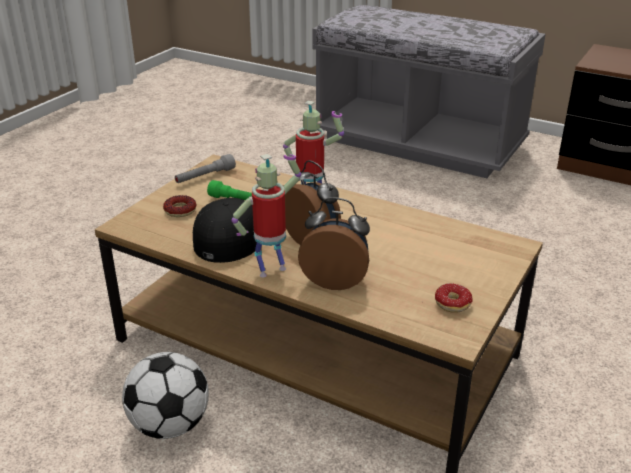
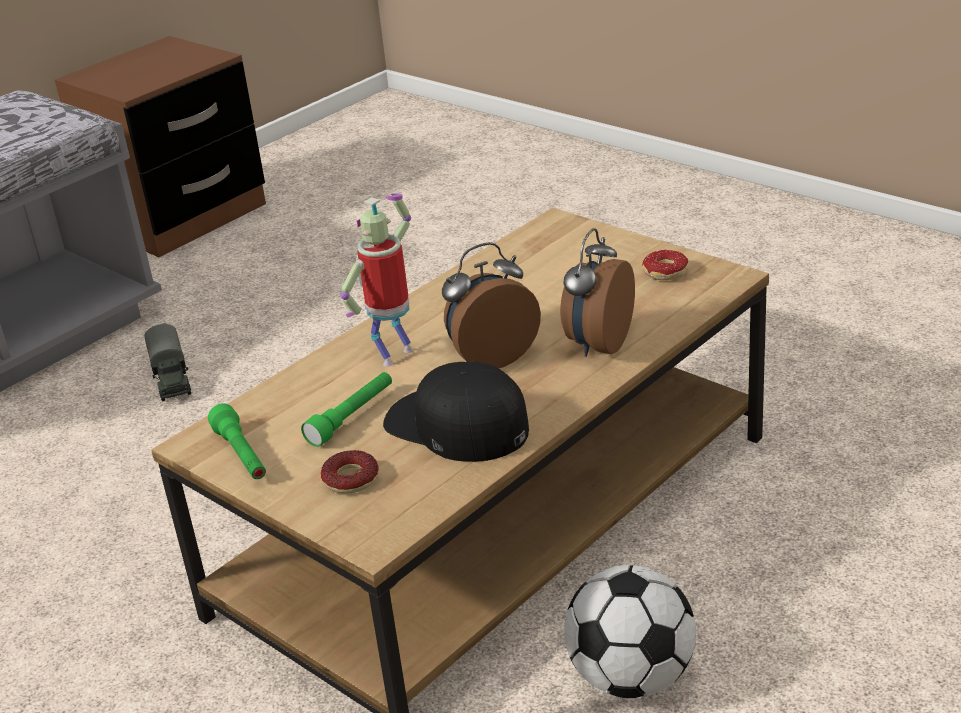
camera: 75 degrees left, 0 degrees up
grey flashlight [175,154,236,183] -> green flashlight [208,404,266,479]
toy robot [232,154,301,277] -> none
none -> toy truck [144,324,191,401]

